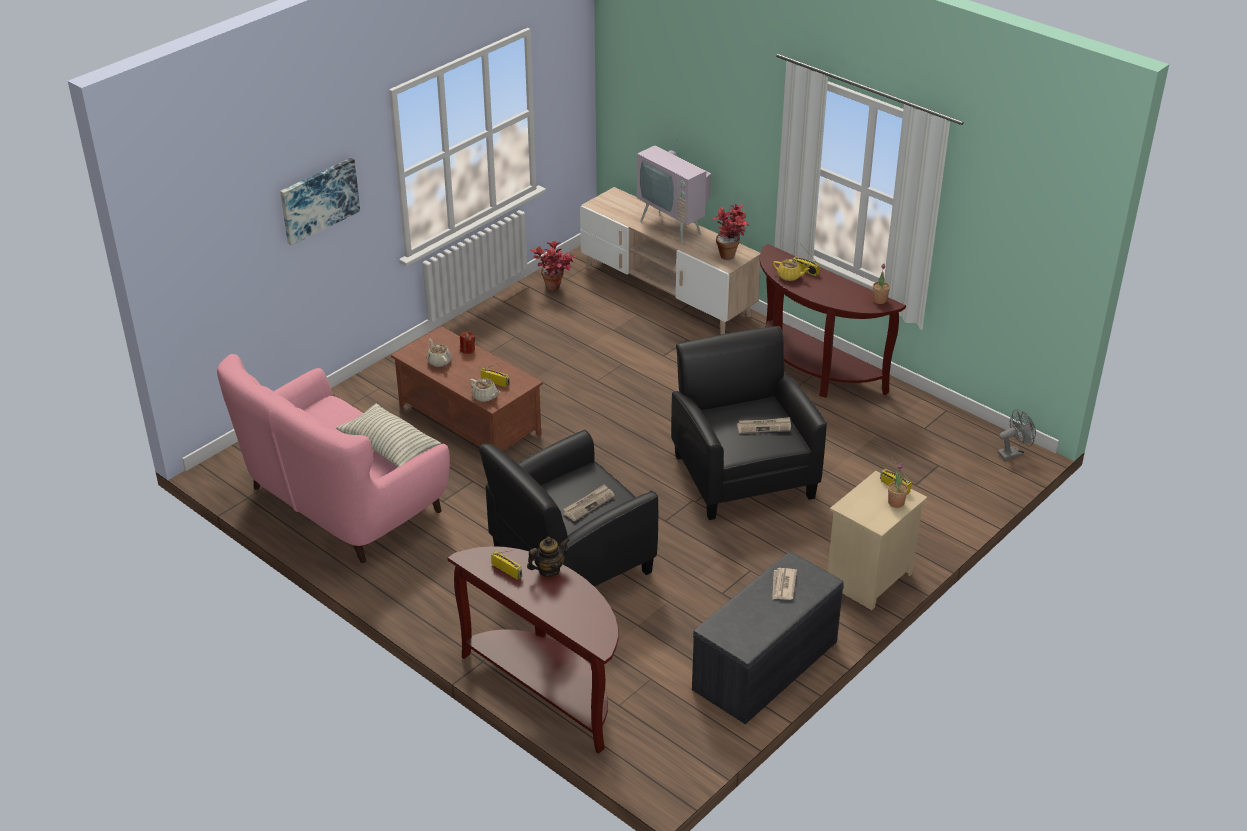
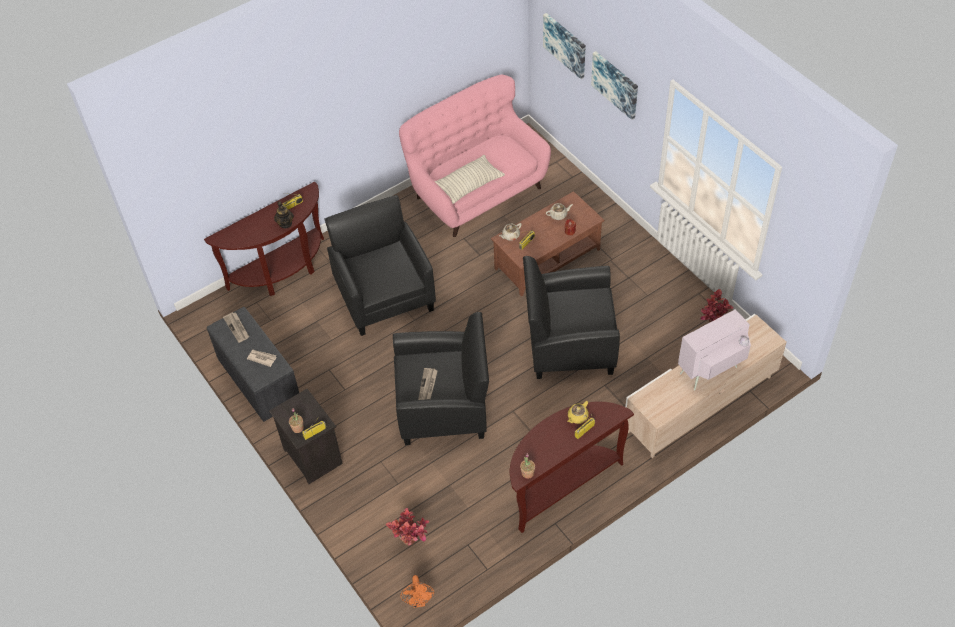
camera: 105 degrees right, 15 degrees up
newspaper [563,484,615,521] -> newspaper moved to [223,312,249,343]
potted plant [713,204,749,260] -> potted plant moved to [385,508,429,546]
beige nightstand [827,471,927,610] -> black nightstand [269,389,343,484]
grey fan [997,409,1036,460] -> orange fan [401,575,434,608]
none -> black armchair [523,256,620,379]
none -> picture [543,13,586,79]

